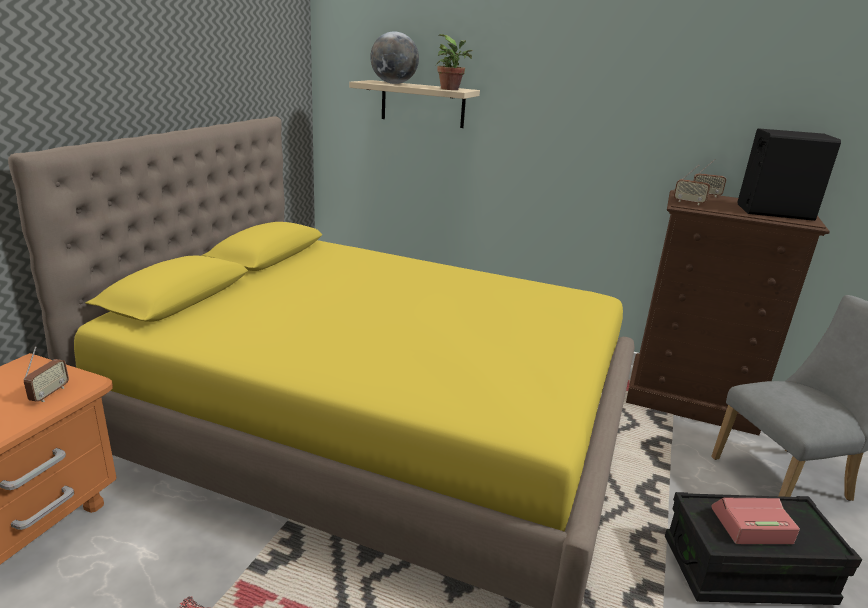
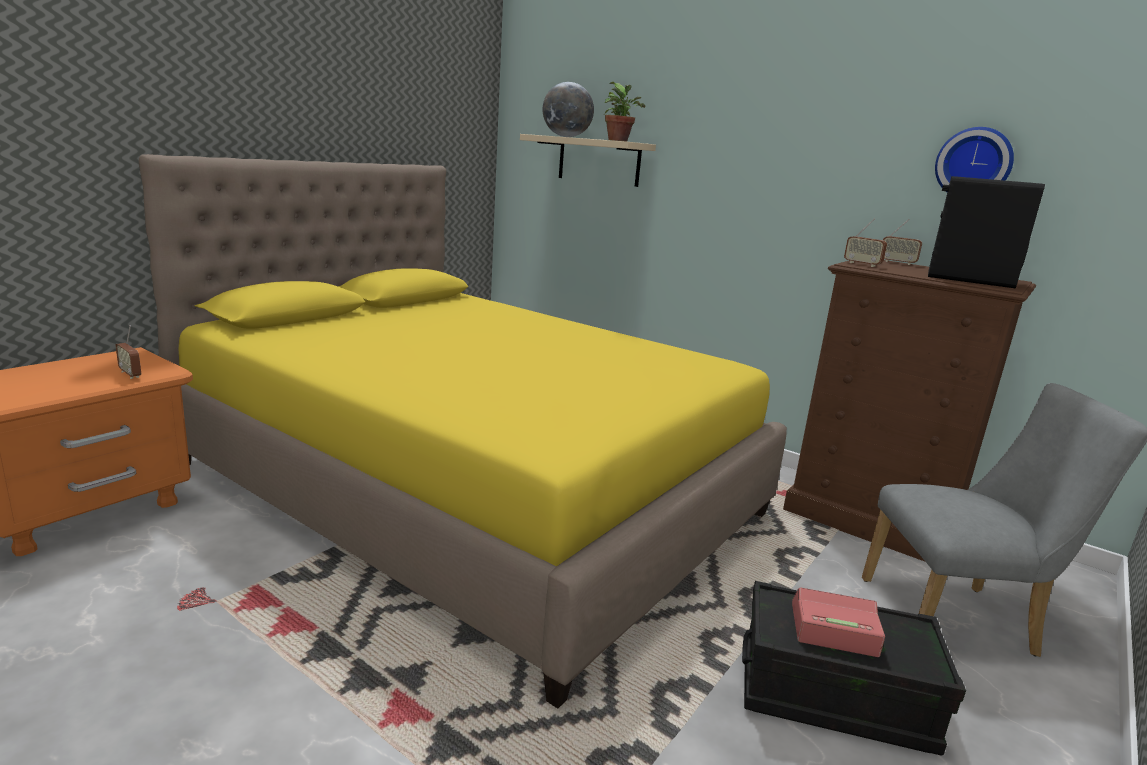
camera: 15 degrees right, 5 degrees down
radio [24,346,69,402] -> radio turned 105 degrees clockwise [116,325,141,379]
none -> wall clock [935,127,1014,192]

